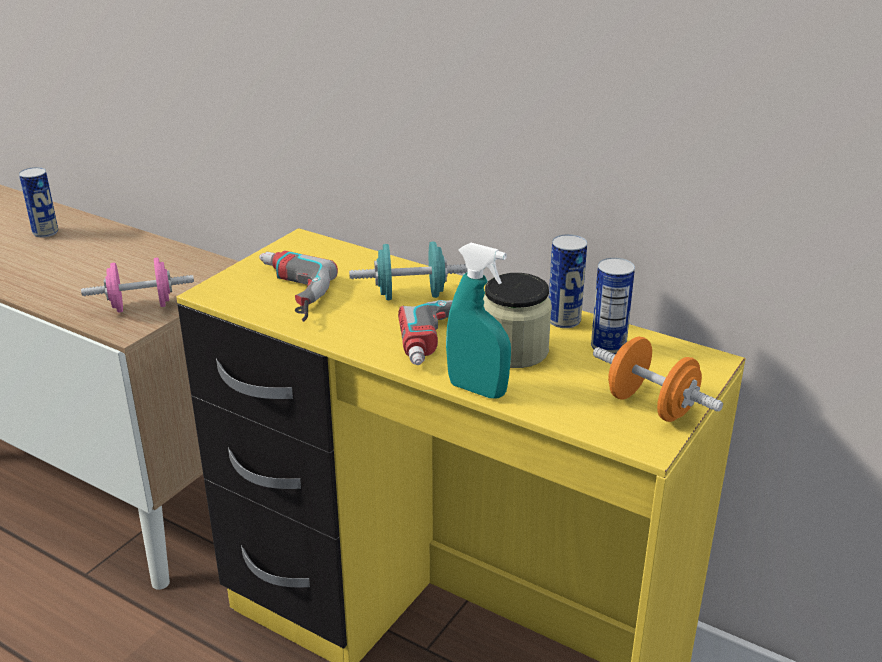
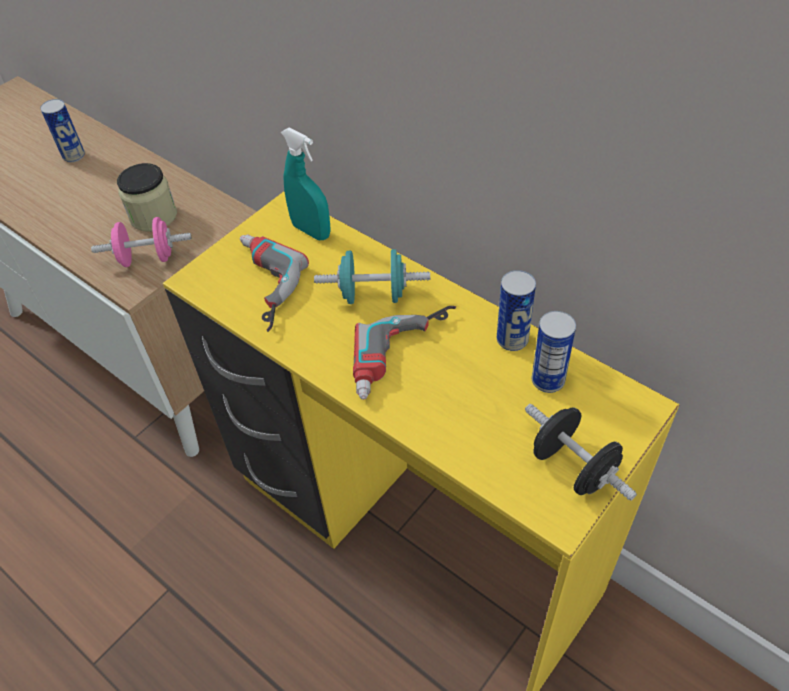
camera: 10 degrees right, 20 degrees up
turquoise spray bottle [446,243,511,398] -> turquoise spray bottle moved to [281,128,331,240]
jar [483,273,552,368] -> jar moved to [117,163,177,232]
orange dumbbell [593,337,723,422] -> black dumbbell [525,404,637,501]

